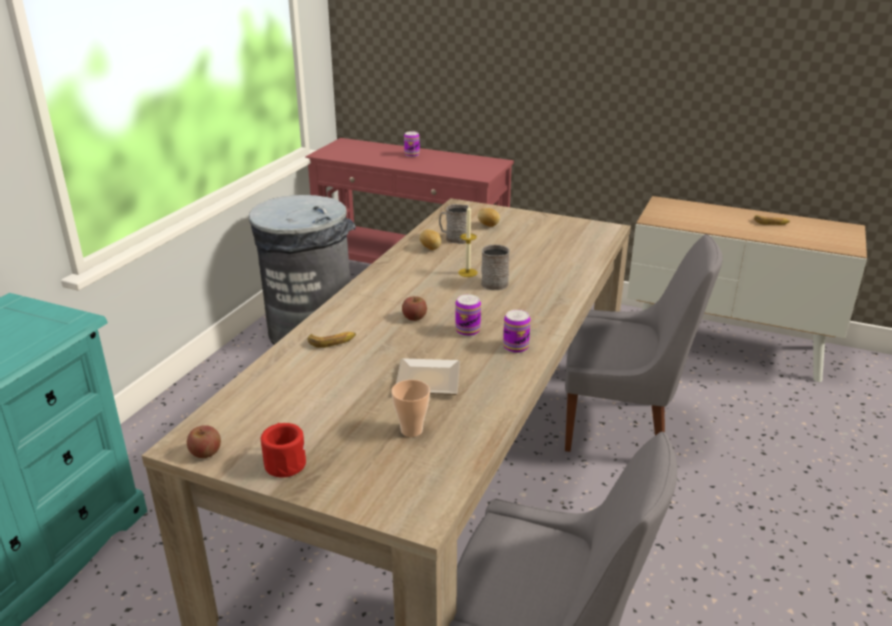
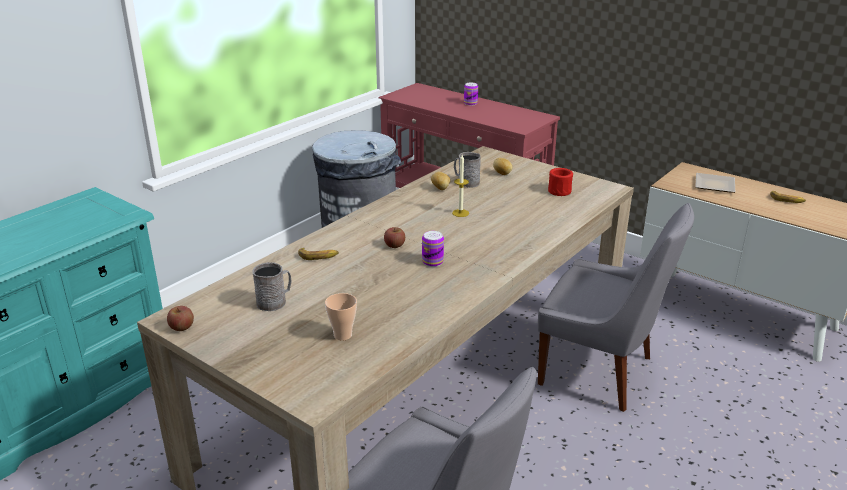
camera: 15 degrees right, 0 degrees up
red mug [261,423,306,477] -> red mug moved to [548,168,573,196]
plate [396,358,460,395] -> plate moved to [695,173,735,193]
grey mug [481,245,510,290] -> grey mug moved to [252,262,291,311]
can [503,310,531,353] -> none

